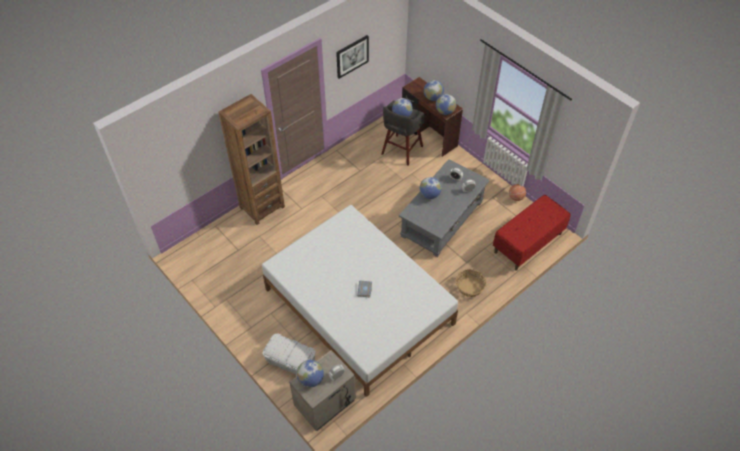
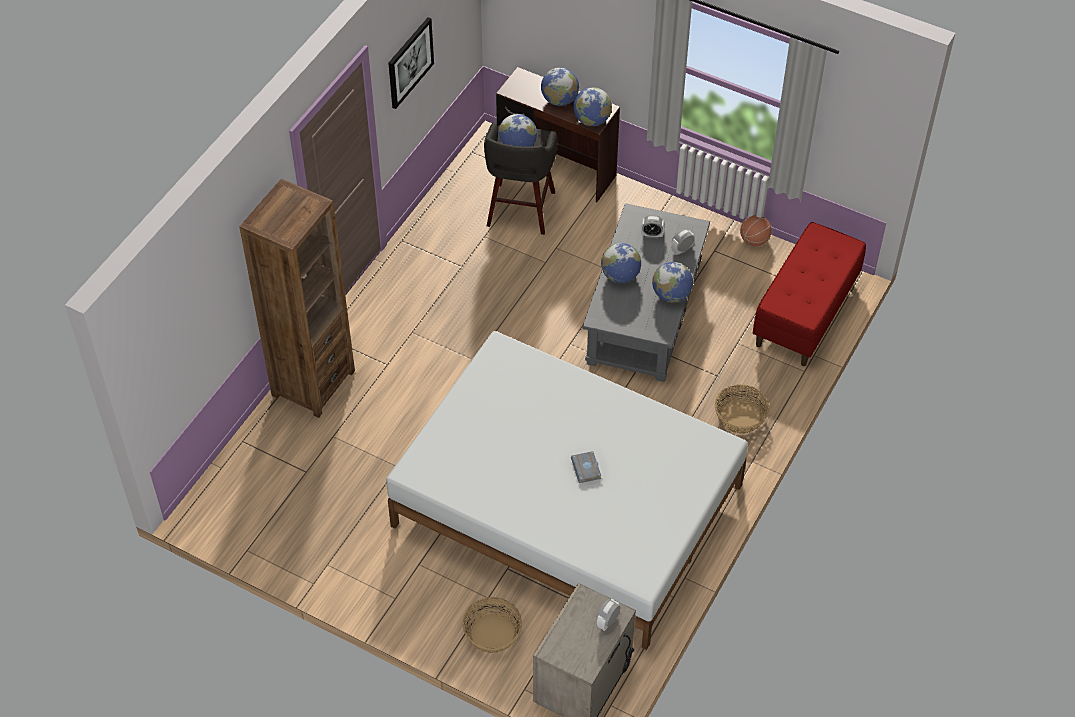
camera: 20 degrees left, 0 degrees up
white storage box [263,334,316,375] -> basket [462,597,522,653]
globe [297,360,324,387] -> globe moved to [652,262,693,302]

